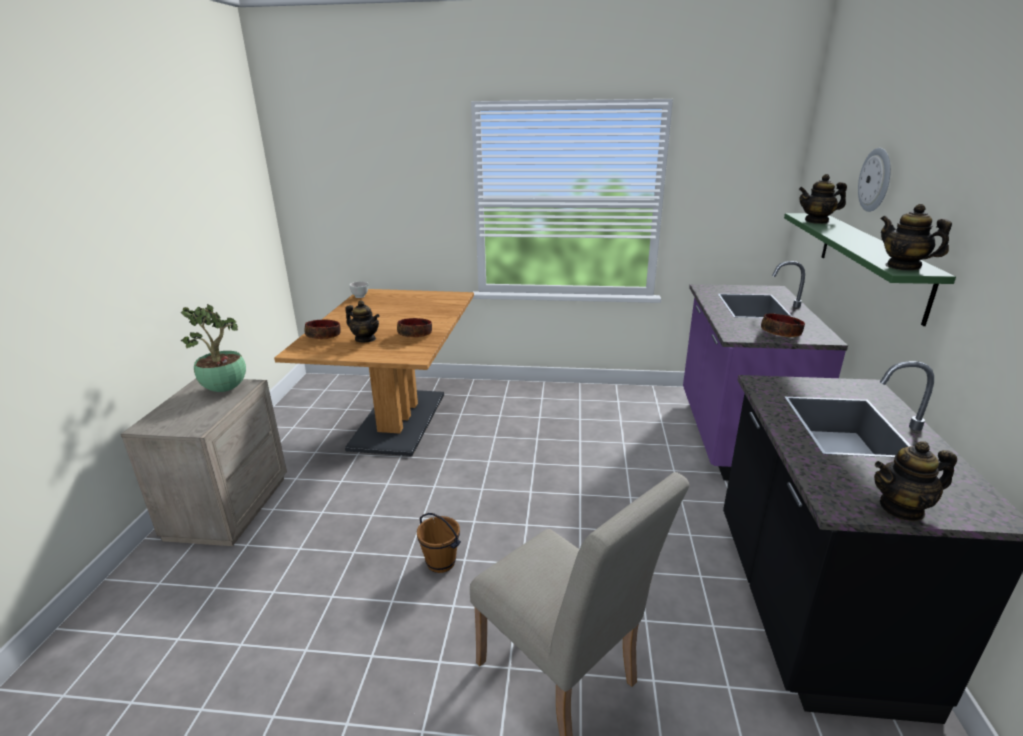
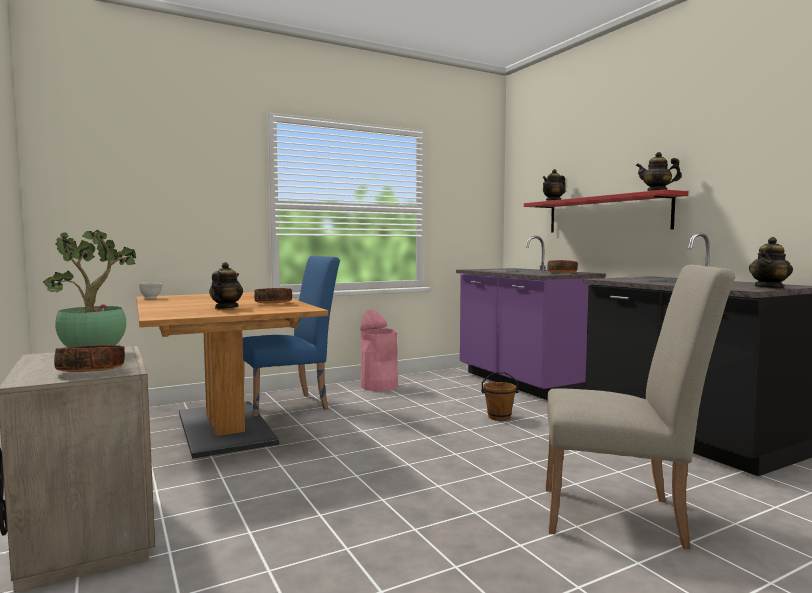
camera: 35 degrees left, 20 degrees down
bowl [305,319,341,339] -> bowl moved to [54,345,125,372]
teapot [345,301,380,342] -> teapot turned 75 degrees counterclockwise [209,262,243,309]
brown bucket [417,513,461,573] -> brown bucket moved to [481,372,519,421]
green shelf [784,213,956,326] -> red shelf [524,189,688,233]
wall clock [858,148,891,212] -> none
none -> blue chair [243,256,340,417]
none -> pink trash can [360,310,398,391]

